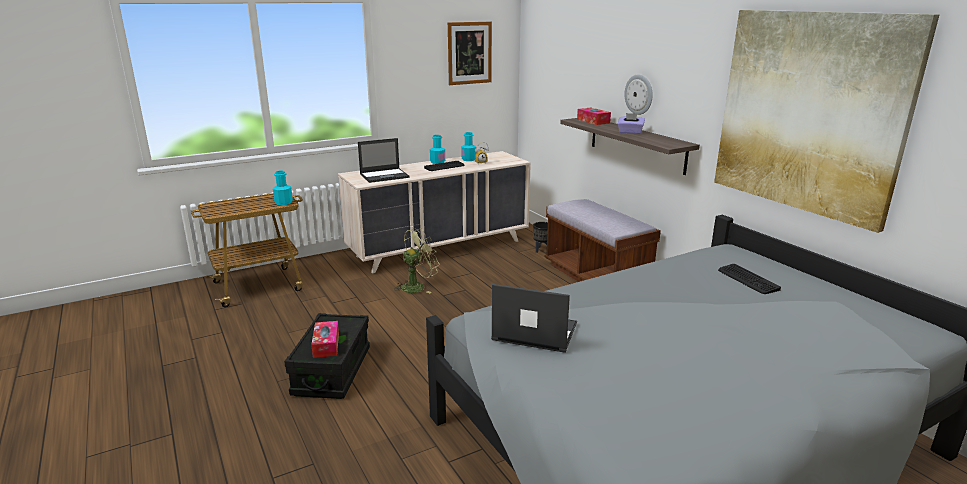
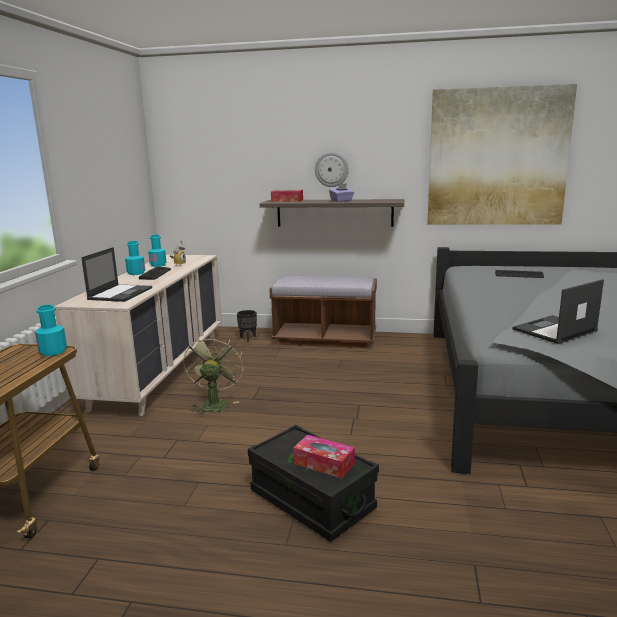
camera: 50 degrees left, 5 degrees down
picture [448,22,492,85] -> none

